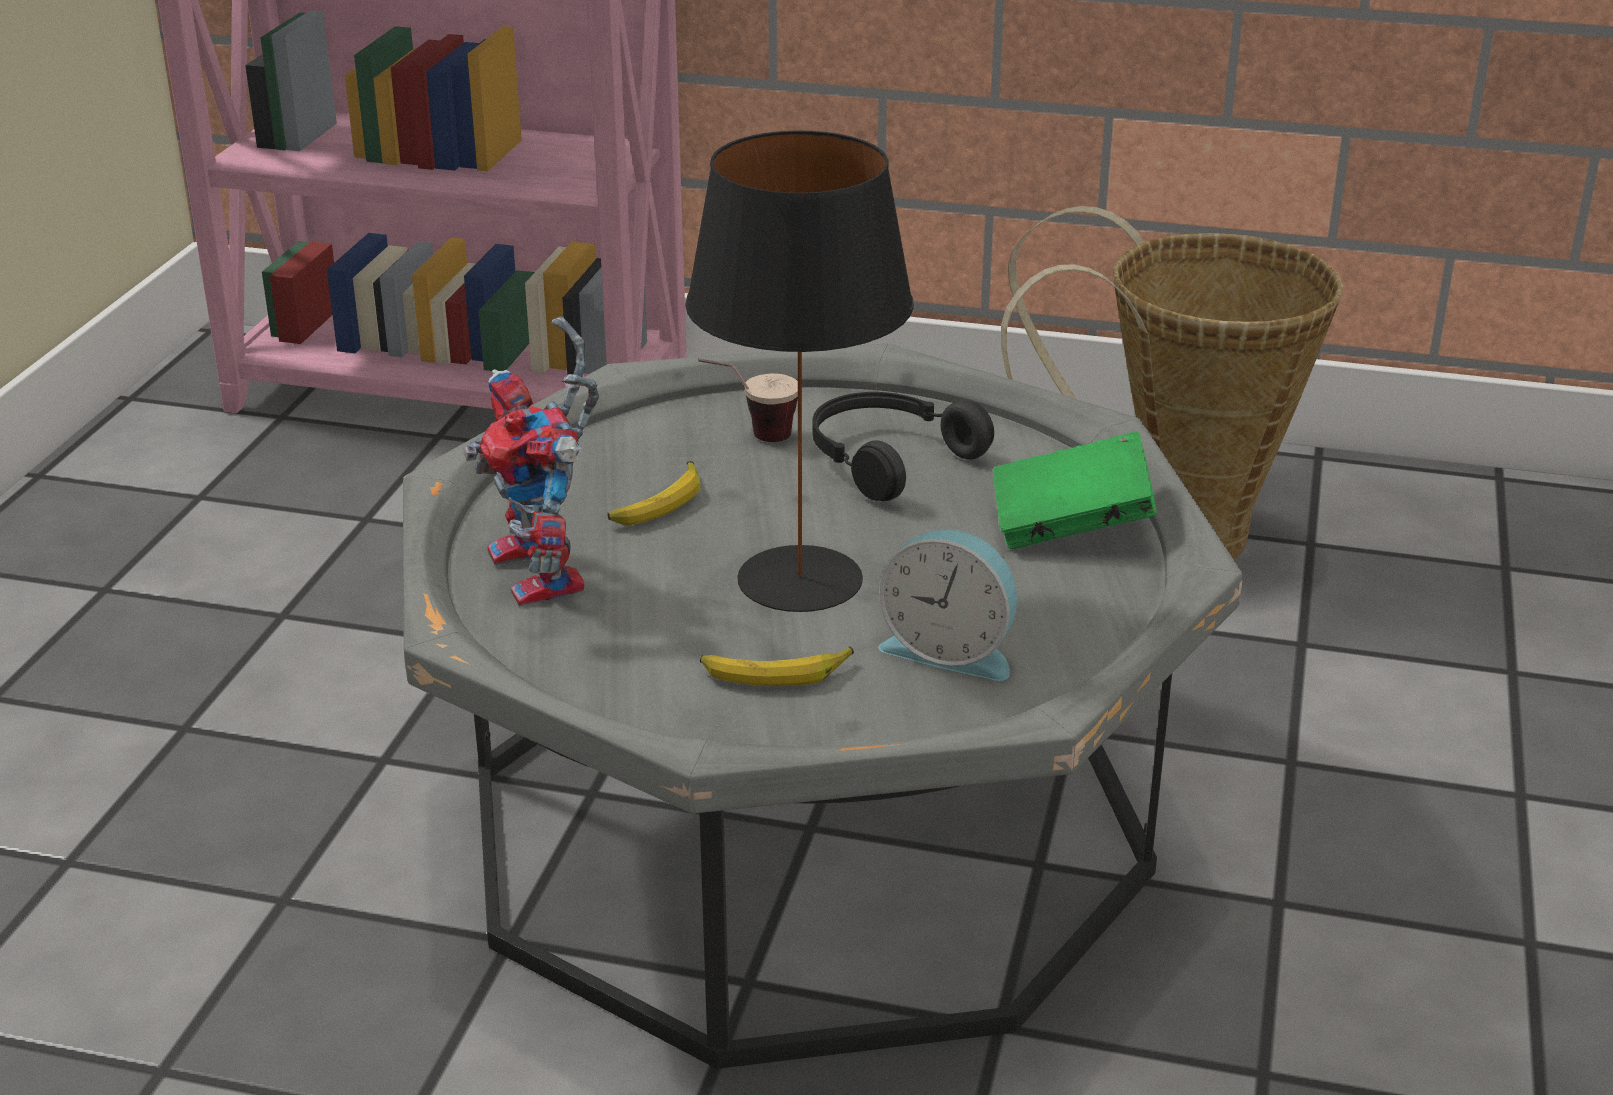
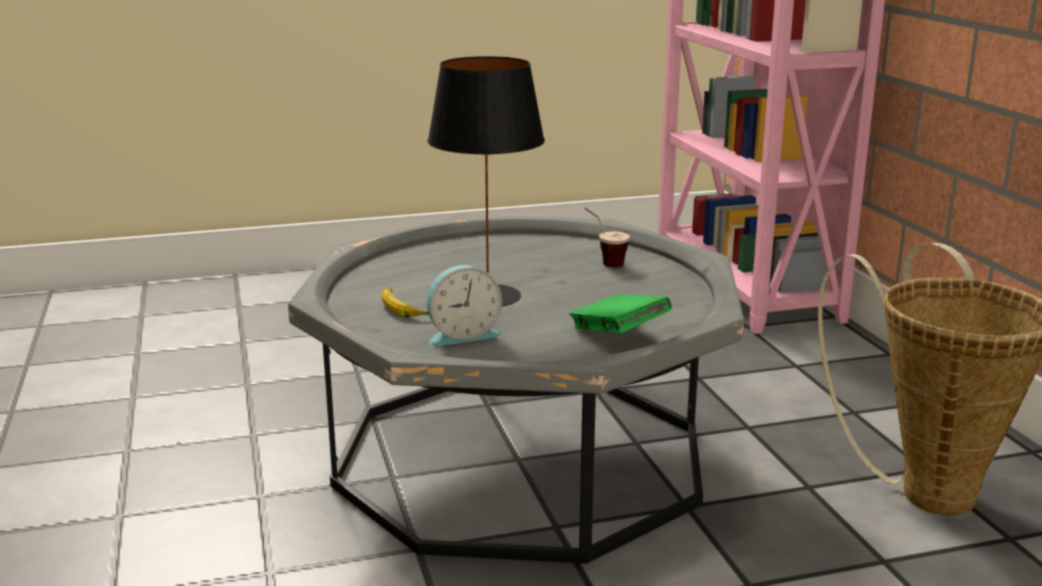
camera: 60 degrees right, 10 degrees down
toy robot [463,316,599,606] -> none
banana [607,461,700,526] -> none
black headphones [813,392,994,501] -> none
alarm clock [878,529,1017,681] -> alarm clock turned 105 degrees counterclockwise [427,265,502,347]

